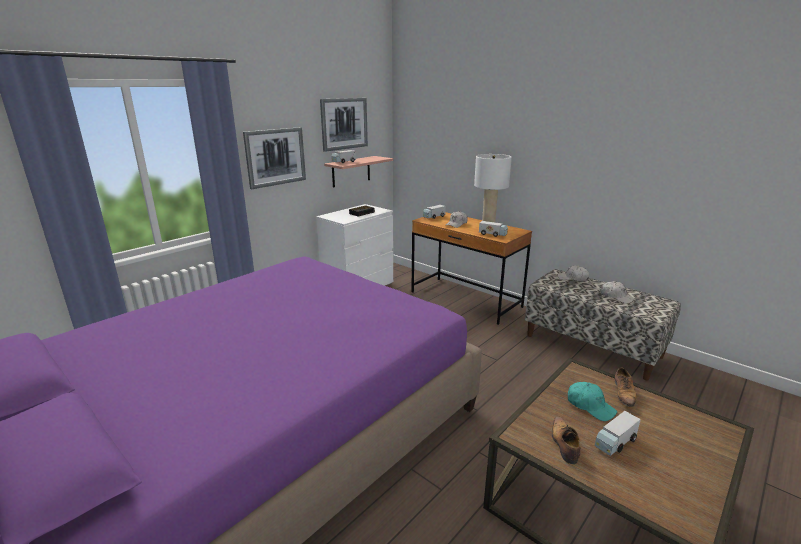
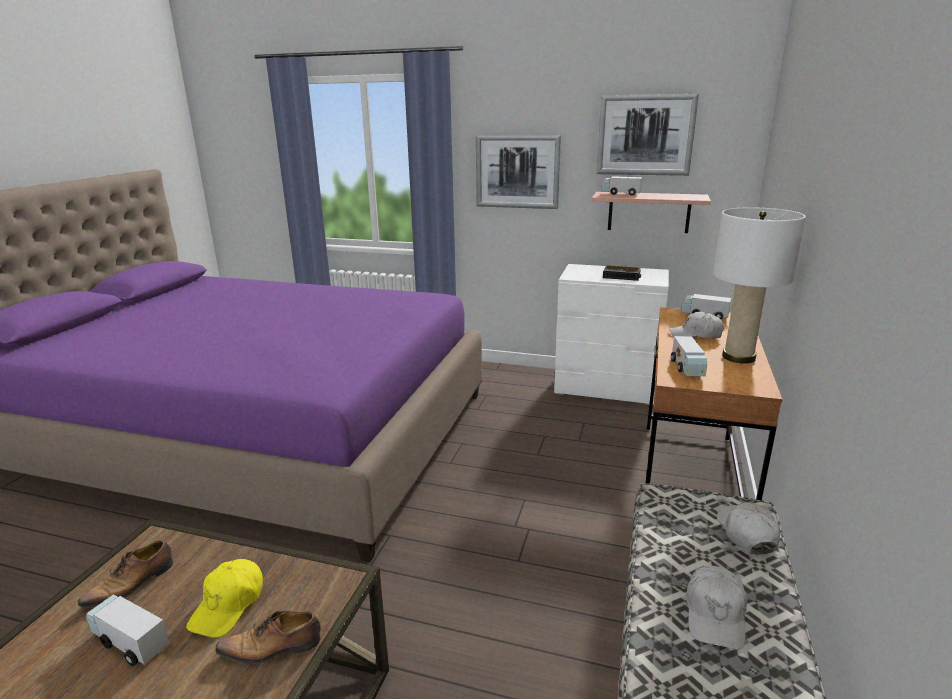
camera: 65 degrees right, 0 degrees up
shoe [552,416,580,464] -> shoe turned 150 degrees clockwise [77,540,173,608]
turquoise cap [568,382,617,421] -> yellow cap [186,559,263,638]

